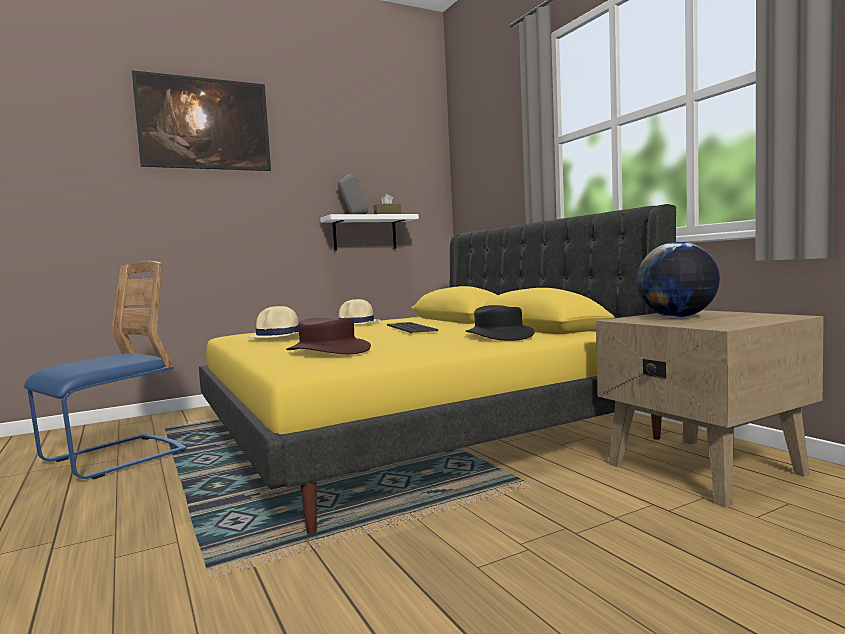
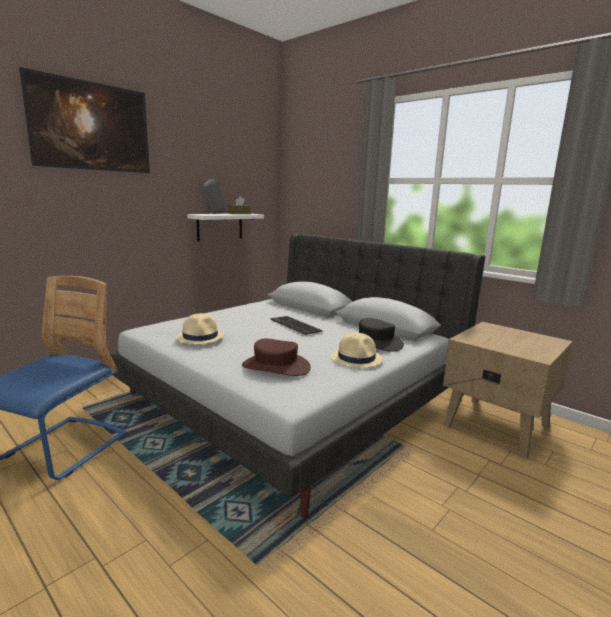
camera: 20 degrees left, 10 degrees up
yellow bed [199,204,676,535] -> grey bed [110,234,485,518]
beige hat [339,299,381,325] -> beige hat moved to [331,333,383,368]
globe [637,242,720,317] -> none

